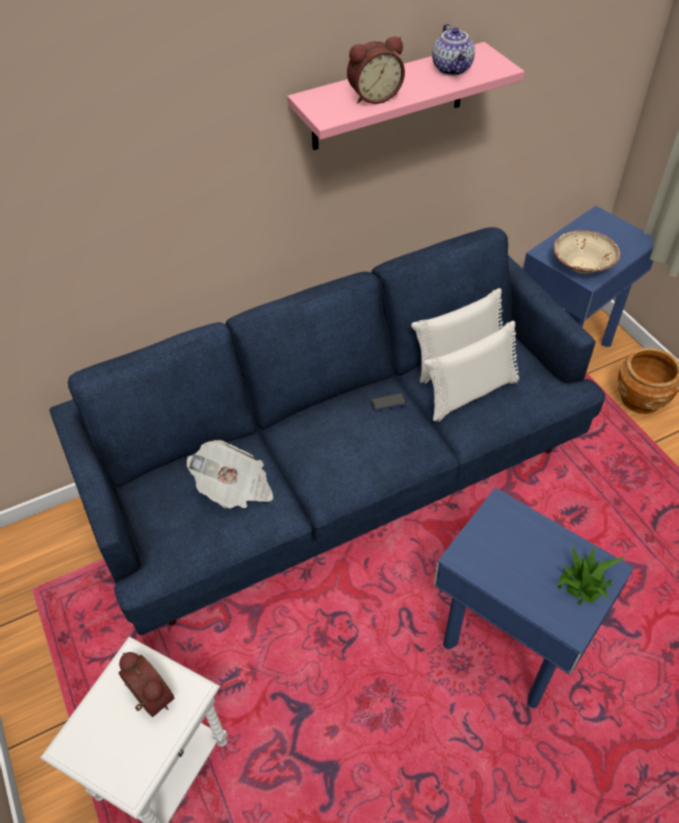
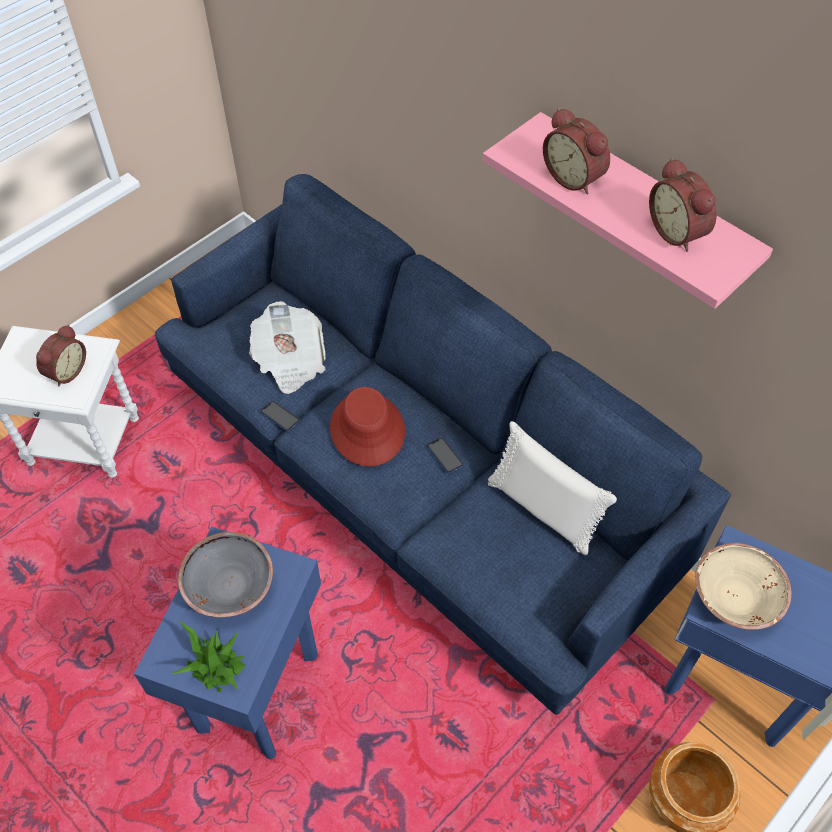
camera: 70 degrees right, 5 degrees up
white pillow [424,321,519,422] -> none
teapot [432,24,475,76] -> alarm clock [649,158,717,252]
none -> grey bowl [178,532,273,617]
none -> phone [261,401,299,431]
none -> red hat [330,387,405,467]

